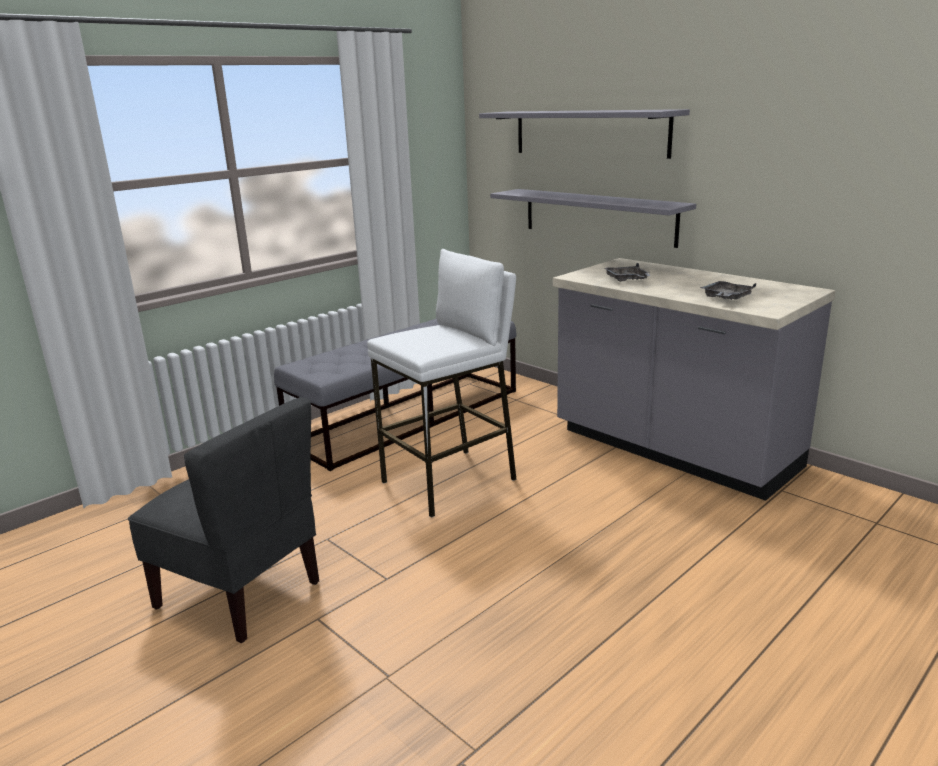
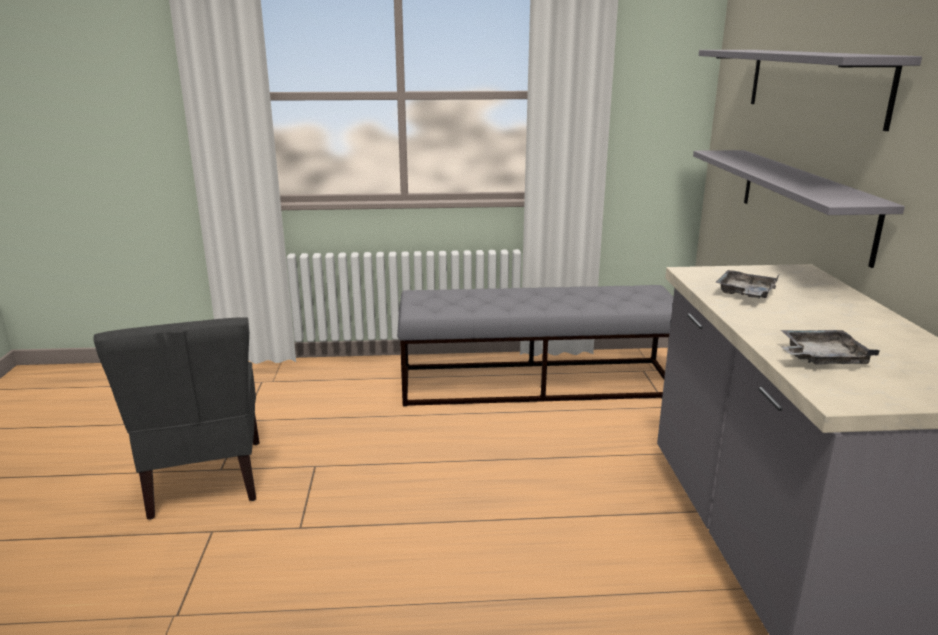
camera: 40 degrees right, 0 degrees up
white stool [367,249,517,518] -> none

